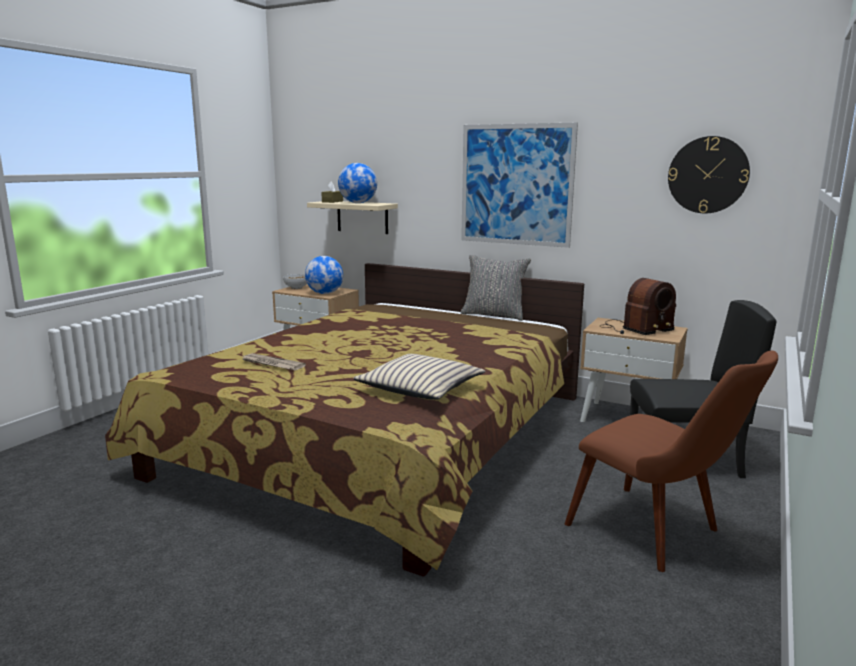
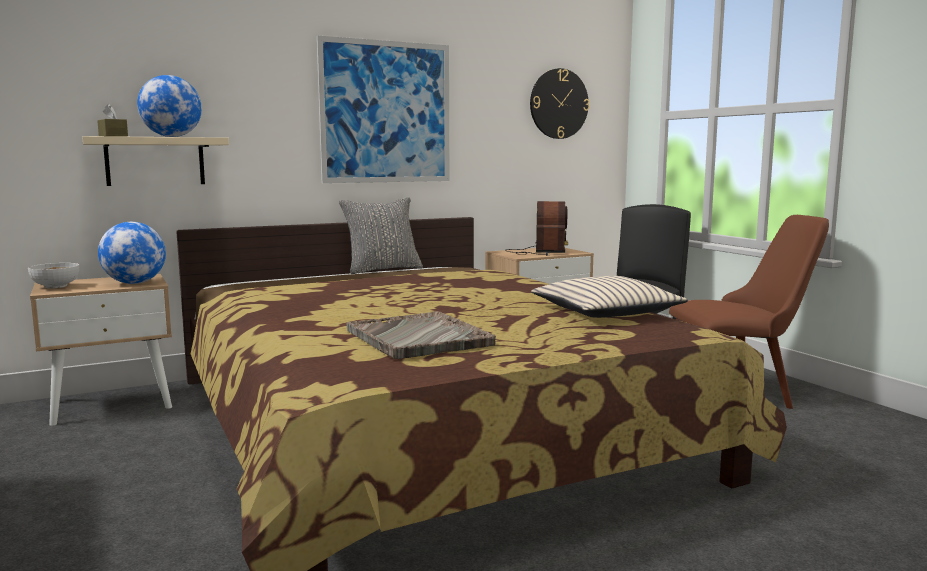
camera: 55 degrees left, 5 degrees down
newspaper [243,353,306,370] -> grey tray [346,311,496,359]

